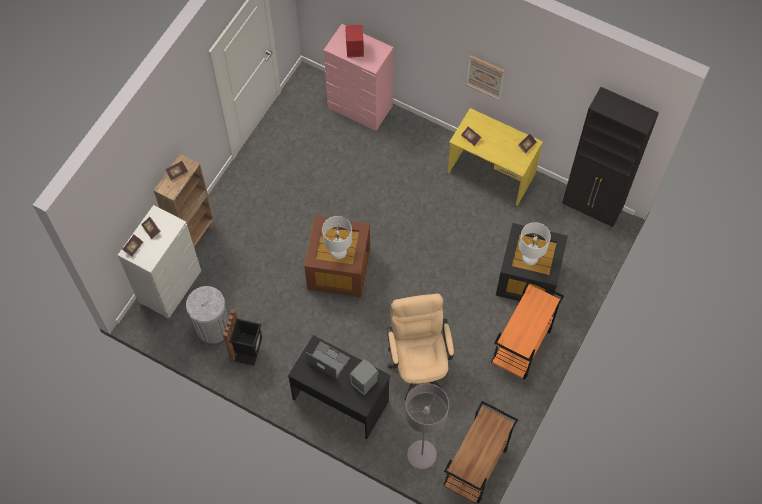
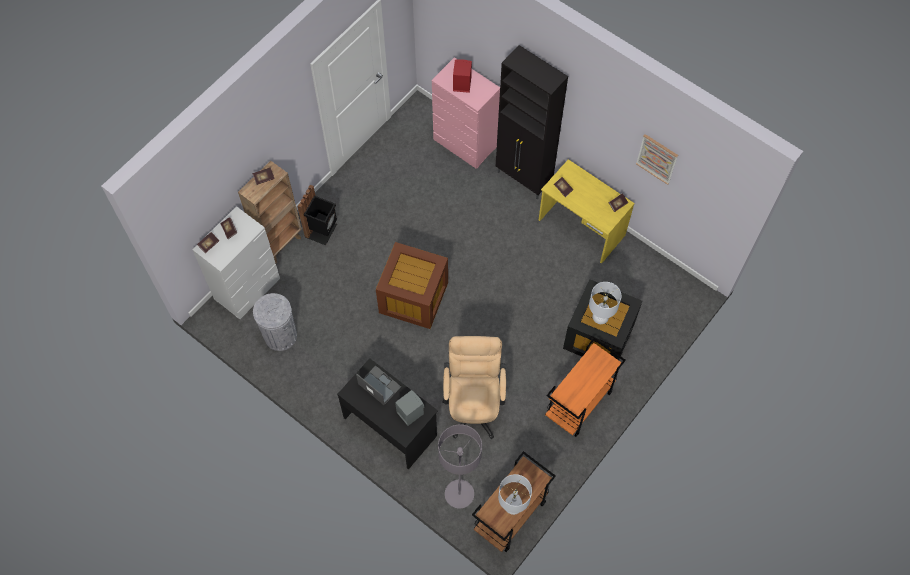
camera: 10 degrees right, 0 degrees up
black trash can [223,309,262,366] -> black trash can moved to [297,185,337,245]
white table lamp [322,216,352,259] -> white table lamp moved to [498,474,532,515]
picture [466,55,505,100] -> picture moved to [636,134,678,185]
black cabinet [562,87,659,231] -> black cabinet moved to [496,45,568,199]

